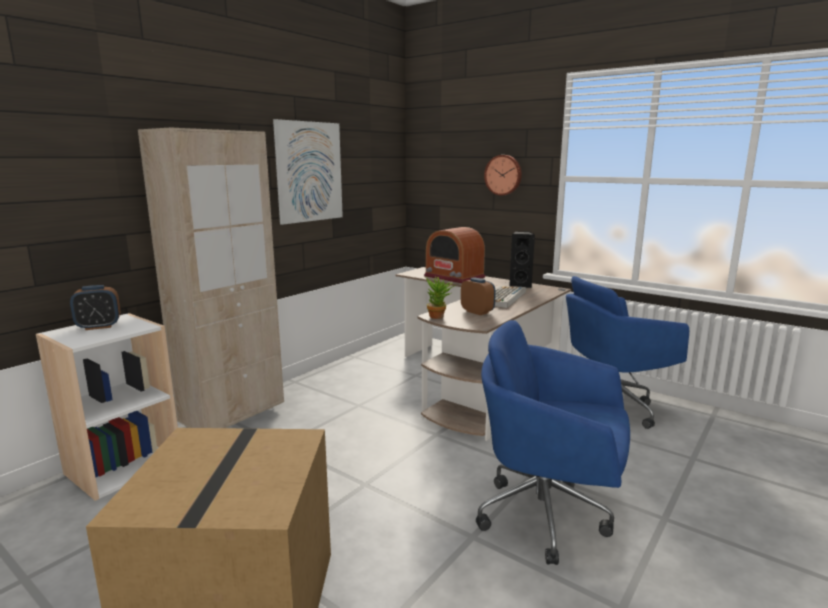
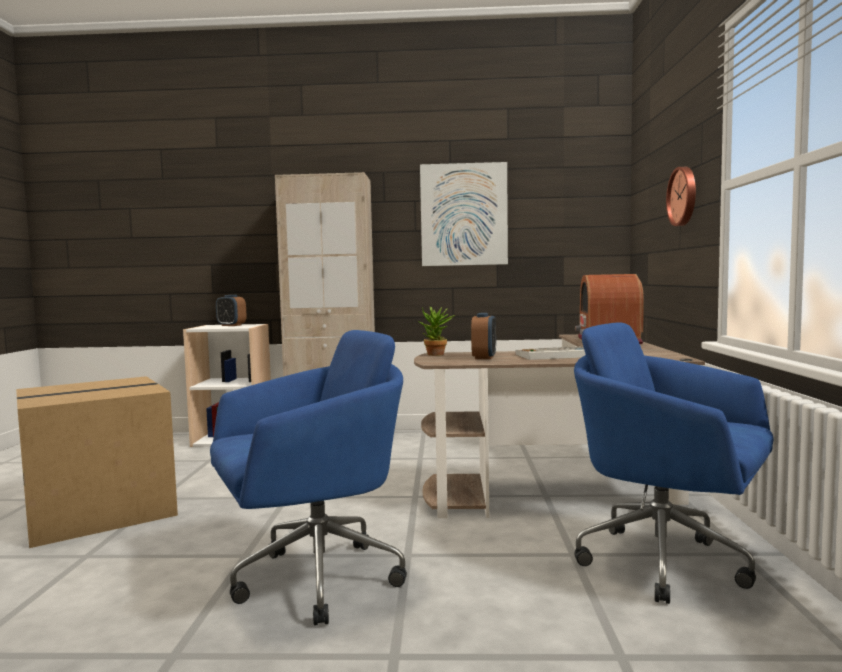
camera: 55 degrees right, 10 degrees down
blue office chair [476,320,630,565] -> blue office chair turned 75 degrees clockwise [210,330,407,626]
black speaker [509,231,535,288] -> none

